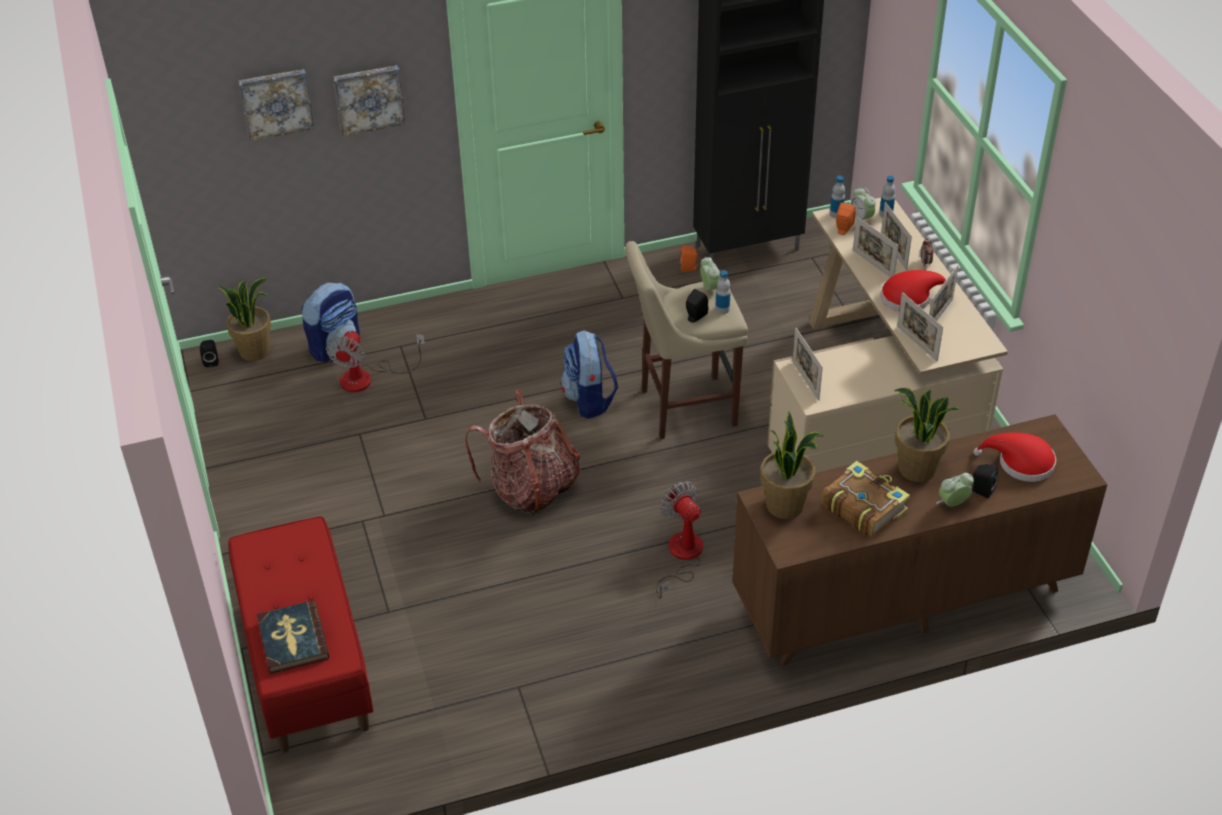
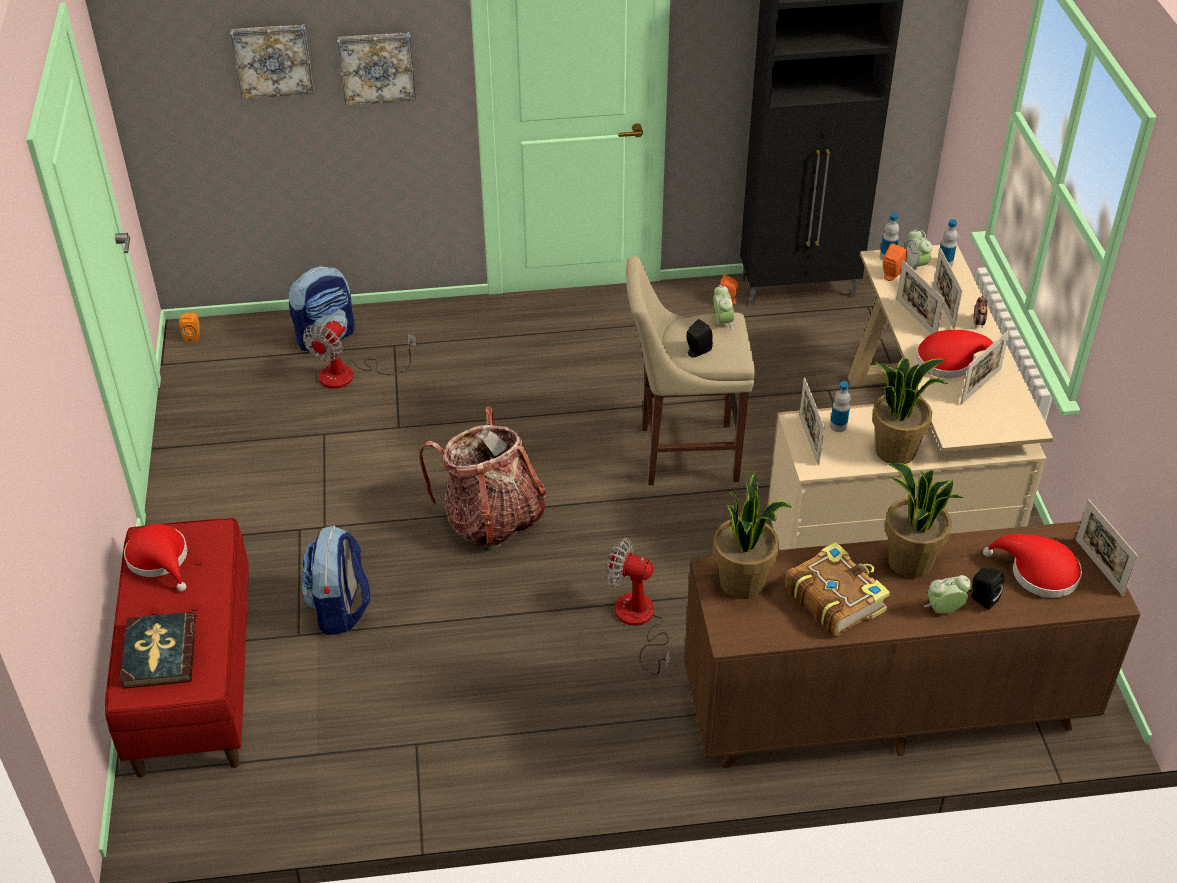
camera: 10 degrees right, 0 degrees up
black speaker [200,340,219,367] -> orange speaker [179,313,200,342]
potted plant [217,278,272,361] -> potted plant moved to [872,358,947,464]
backpack [561,330,618,419] -> backpack moved to [301,526,370,635]
fan [656,481,703,599] -> fan turned 45 degrees counterclockwise [606,538,670,675]
bottle [715,270,731,314] -> bottle moved to [830,381,850,432]
picture frame [897,292,943,361] -> picture frame moved to [1075,499,1138,596]
none -> red hat [124,524,187,591]

